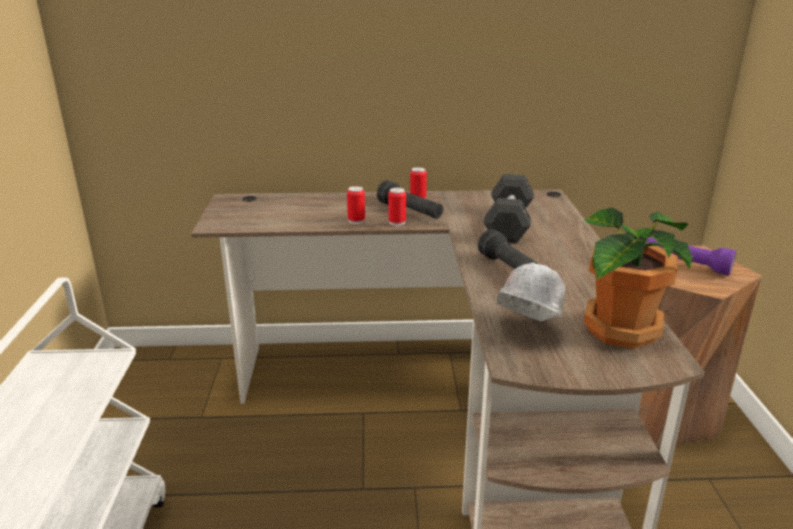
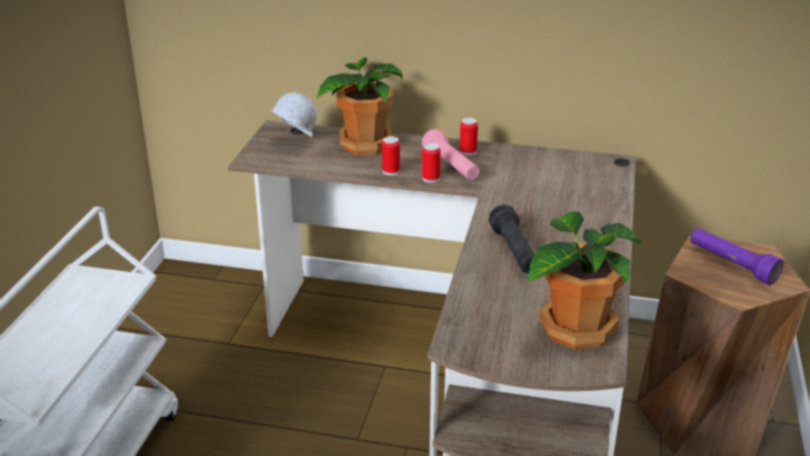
camera: 15 degrees right, 5 degrees up
black flashlight [377,180,443,219] -> pink flashlight [422,129,480,180]
grey dumbbell [484,174,534,243] -> none
white hard hat [497,263,566,322] -> white hard hat moved to [270,92,317,137]
none -> potted plant [316,57,403,156]

